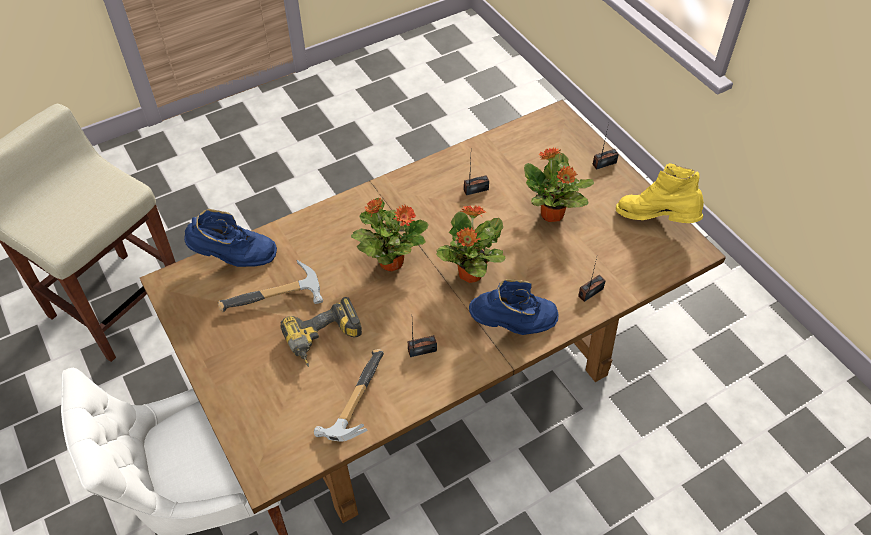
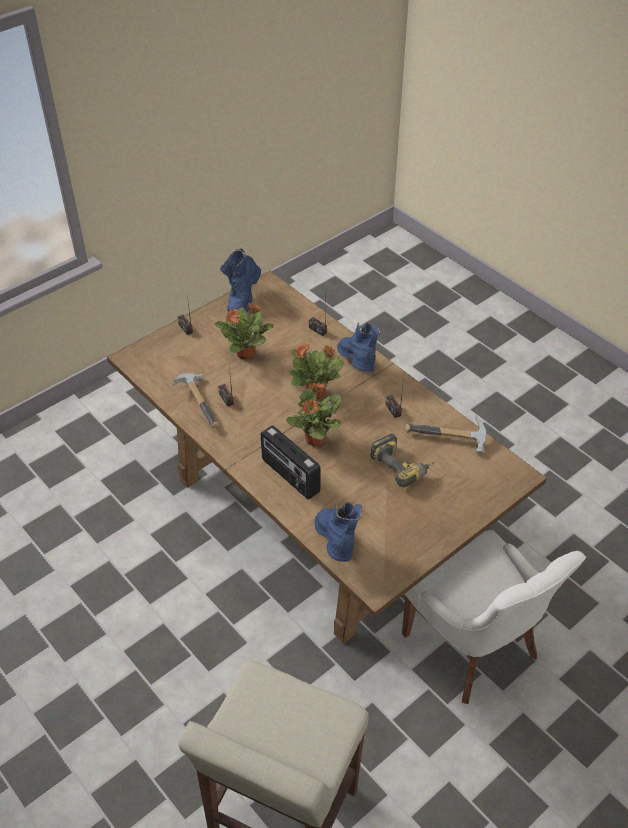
camera: 100 degrees left, 5 degrees down
hammer [218,260,323,312] -> hammer moved to [172,373,220,428]
yellow boot [616,163,704,223] -> blue boot [220,248,261,313]
none -> radio [261,425,321,499]

